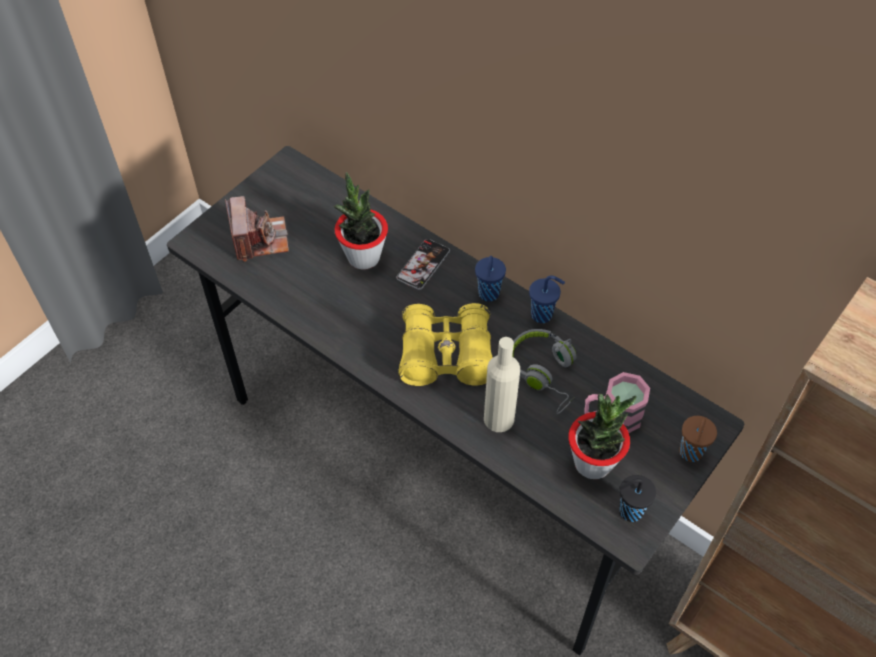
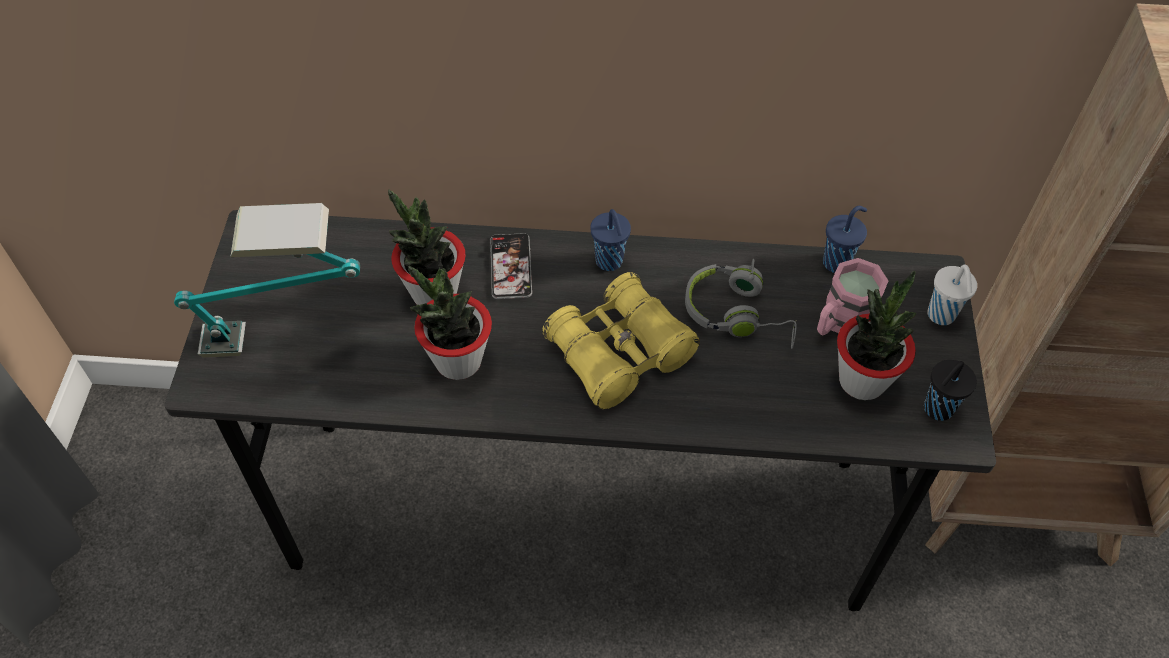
camera: 35 degrees left, 0 degrees up
camera [225,196,289,262] -> table lamp [174,203,360,358]
beige bottle [484,337,520,432] -> none
blue cup [529,276,565,323] -> blue cup moved to [823,206,867,273]
brown cup [679,416,717,462] -> white cup [927,265,977,325]
none -> potted plant [408,265,492,380]

